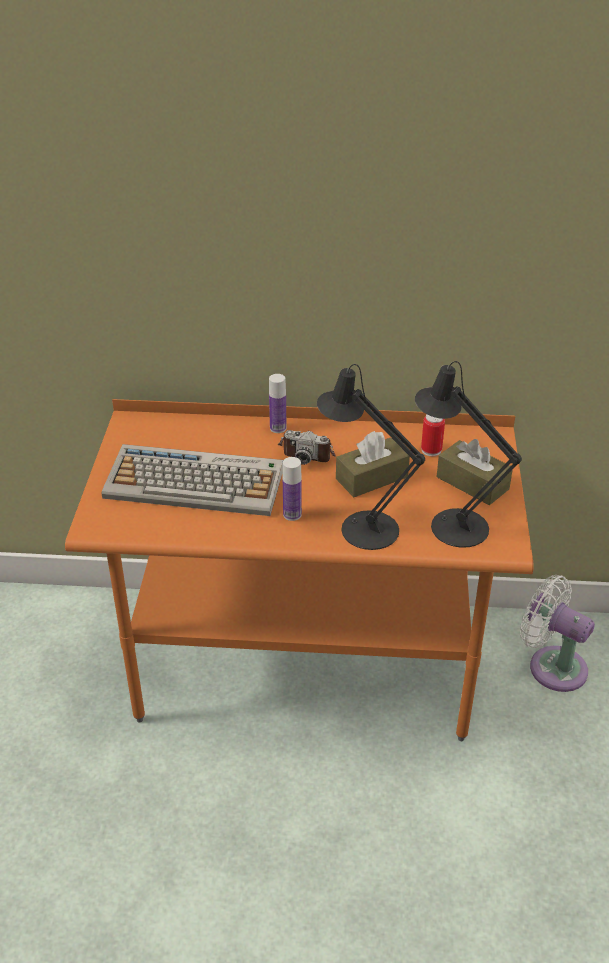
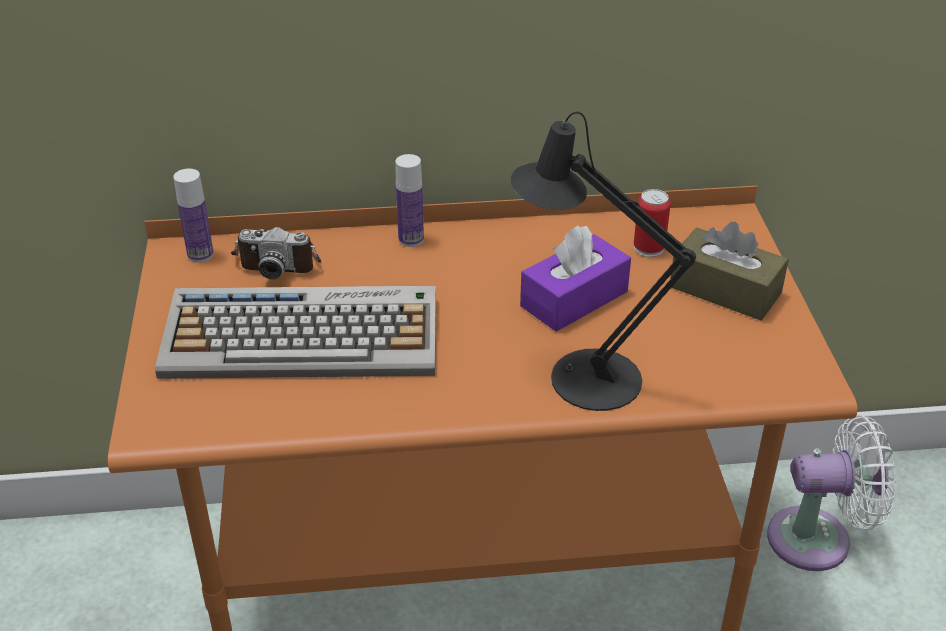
camera: 10 degrees left, 0 degrees up
camera [278,430,336,465] -> camera moved to [231,227,321,279]
bottle [283,457,302,521] -> bottle moved to [173,169,214,263]
brown tissue box [336,431,410,497] -> purple tissue box [520,225,631,332]
black table lamp [415,361,522,548] -> none
white fan [520,575,595,692] -> white fan turned 150 degrees clockwise [767,415,896,571]

